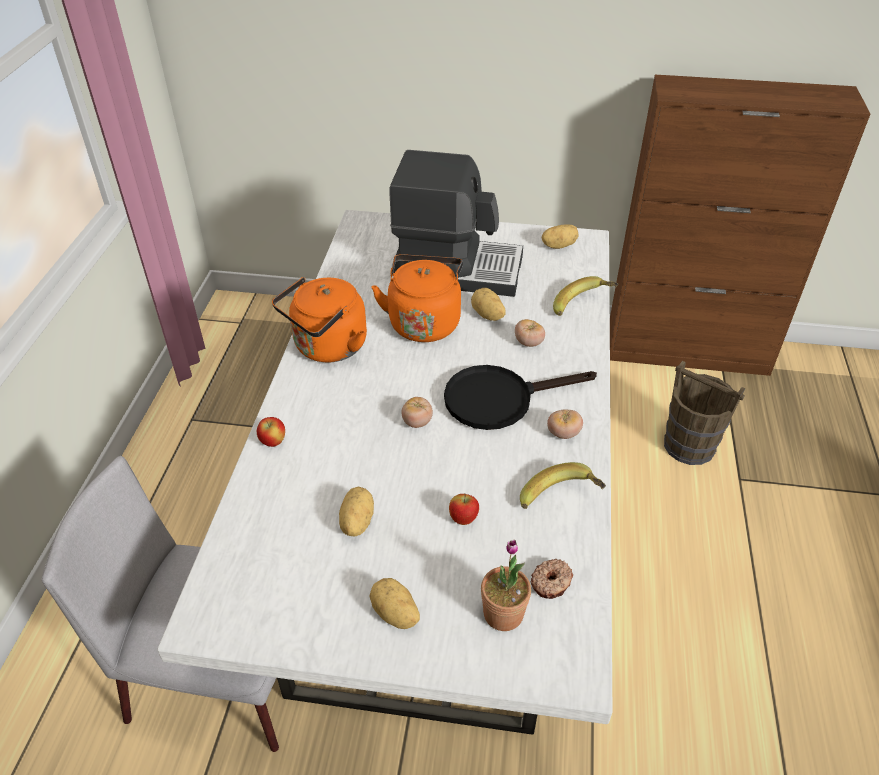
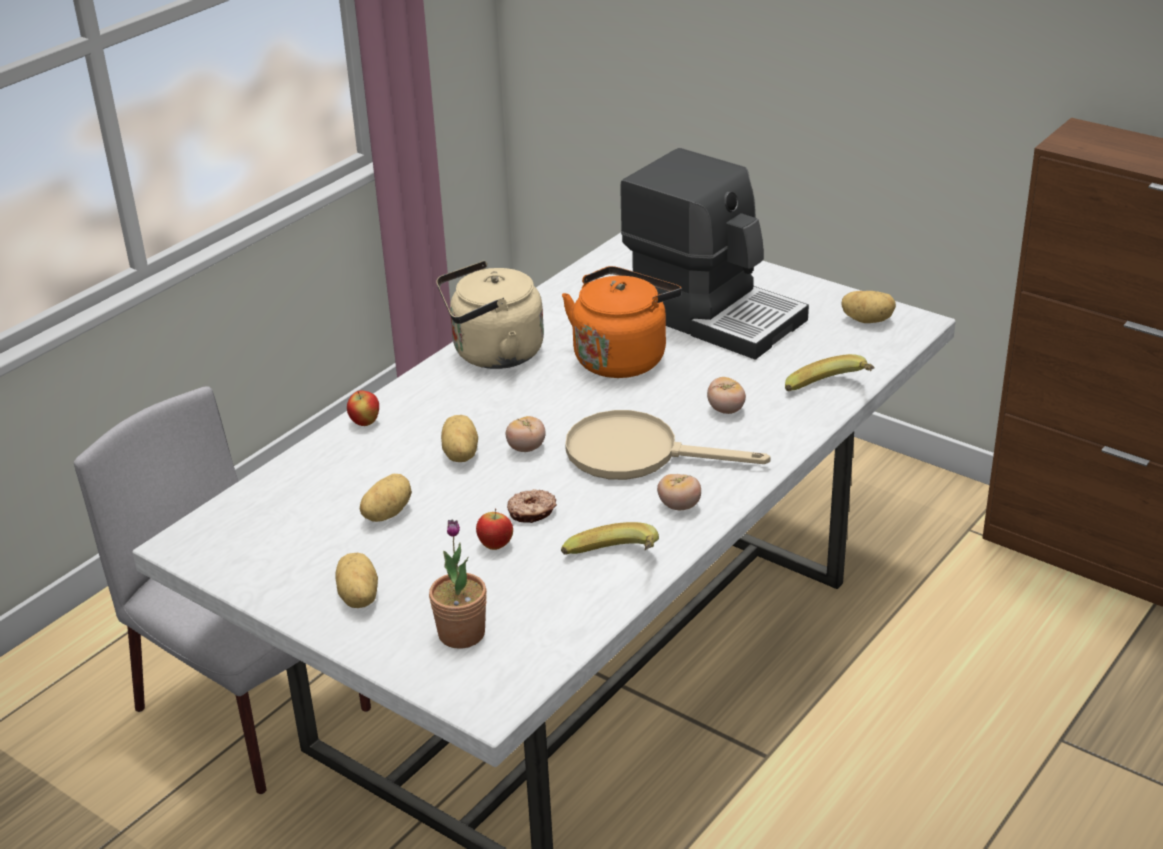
camera: 30 degrees right, 10 degrees down
orange kettle [272,277,367,362] -> beige kettle [436,261,544,369]
black frying pan [444,365,597,430] -> beige frying pan [565,410,771,480]
potato [471,288,506,321] -> potato moved to [441,415,478,462]
donut [531,559,573,599] -> donut moved to [507,489,557,523]
brown bucket [664,361,746,465] -> none

